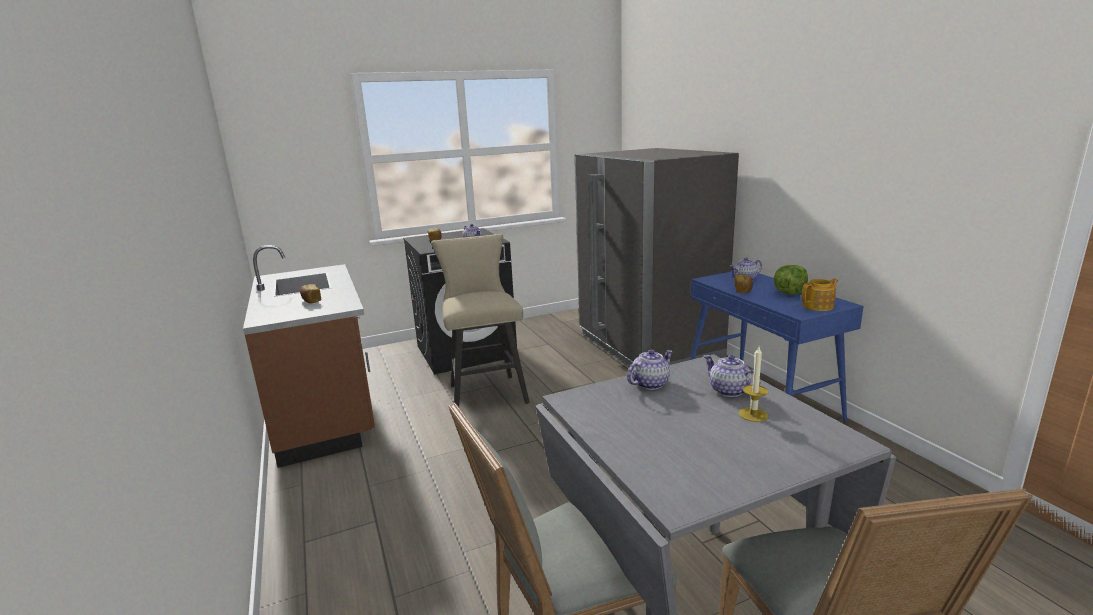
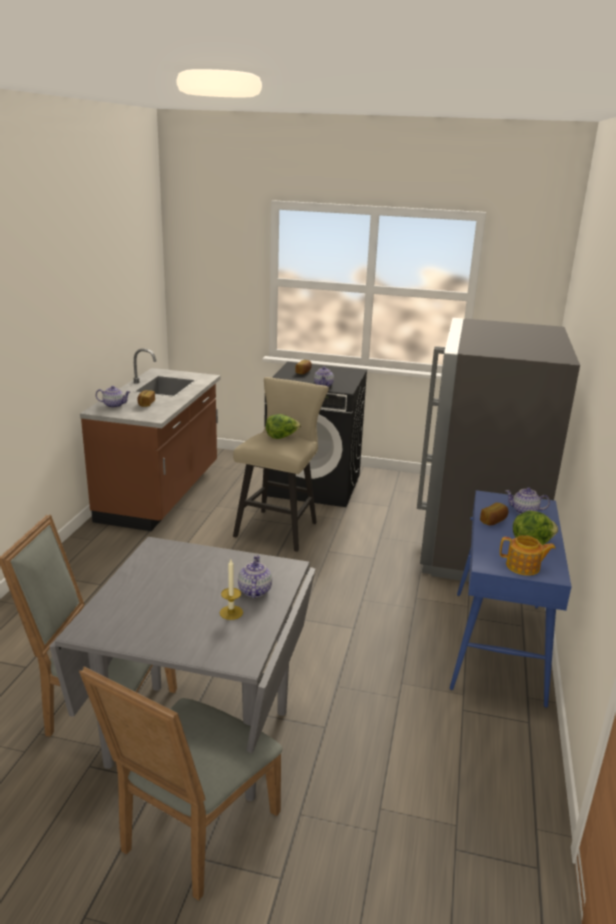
camera: 35 degrees right, 5 degrees up
teapot [627,350,673,390] -> teapot moved to [96,386,131,408]
none -> lettuce [266,414,301,439]

